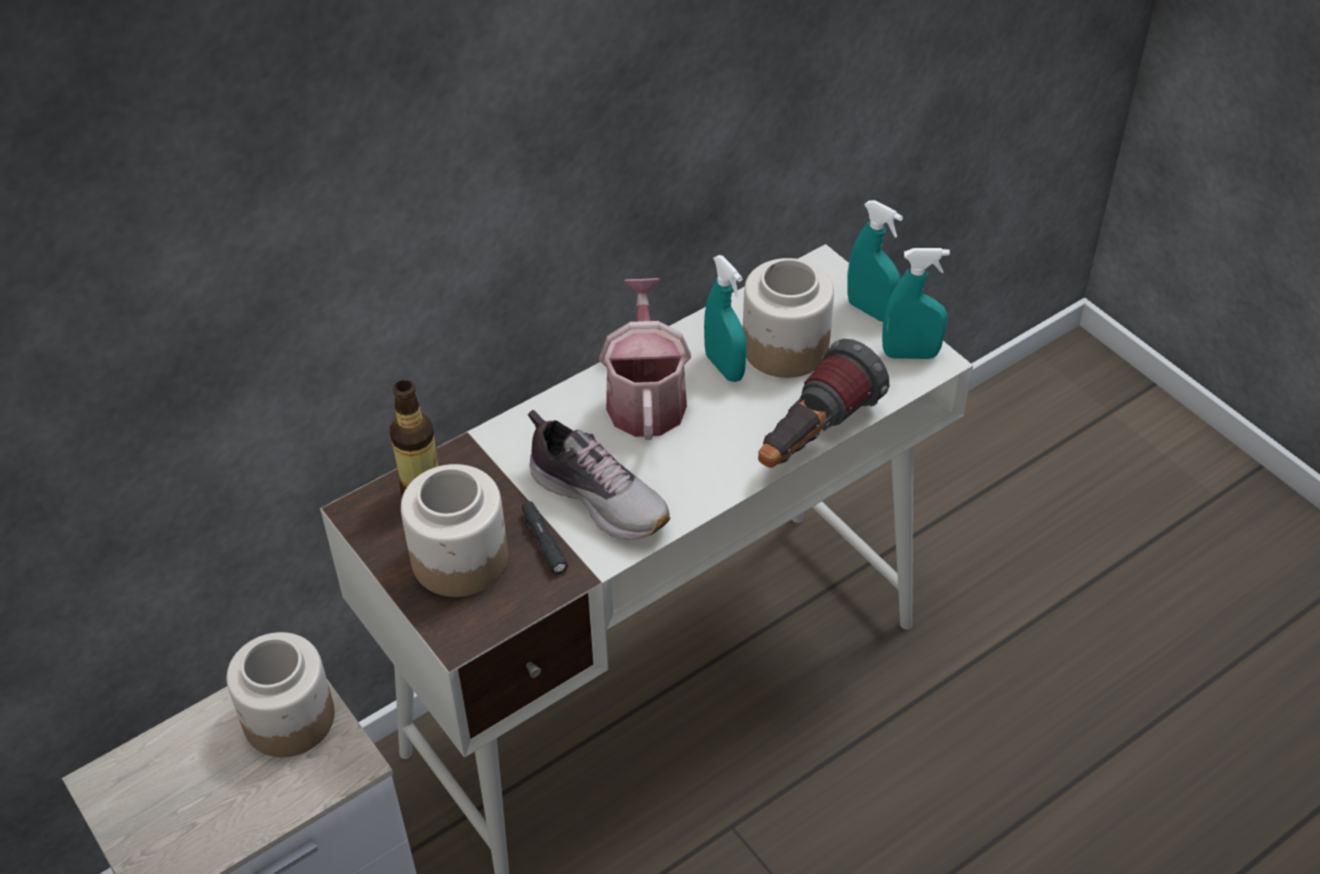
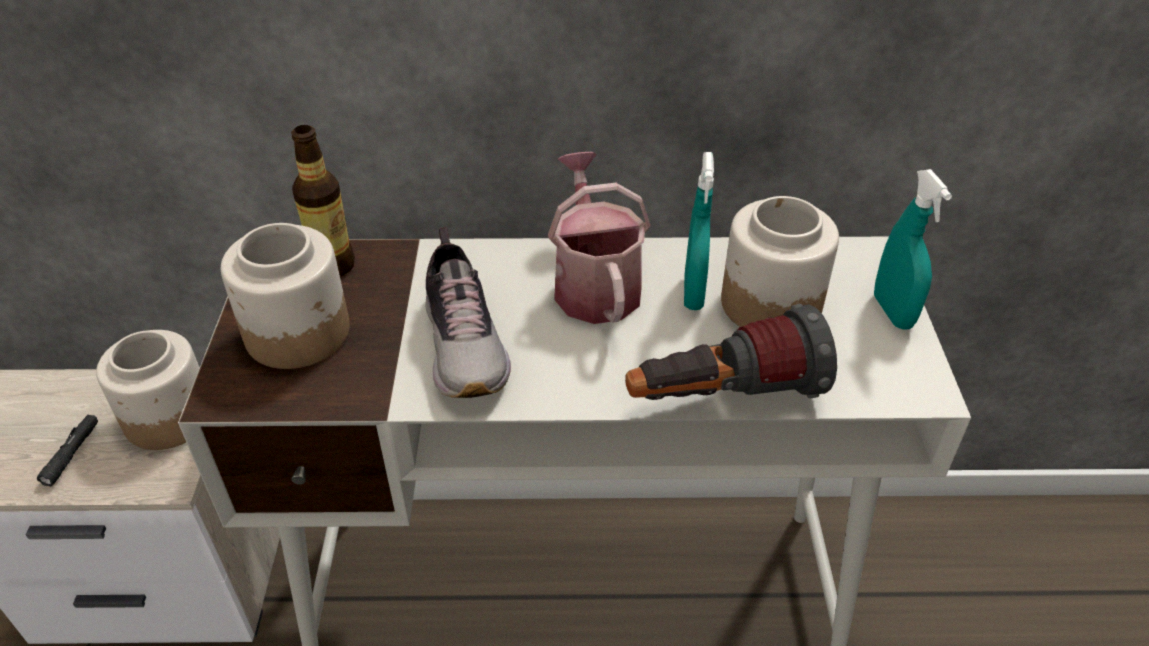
camera: 35 degrees right, 5 degrees down
black flashlight [522,501,568,575] -> black flashlight moved to [37,414,98,486]
watering can [599,278,691,440] -> watering can turned 45 degrees counterclockwise [548,152,651,324]
turquoise spray bottle [882,248,950,359] -> none

